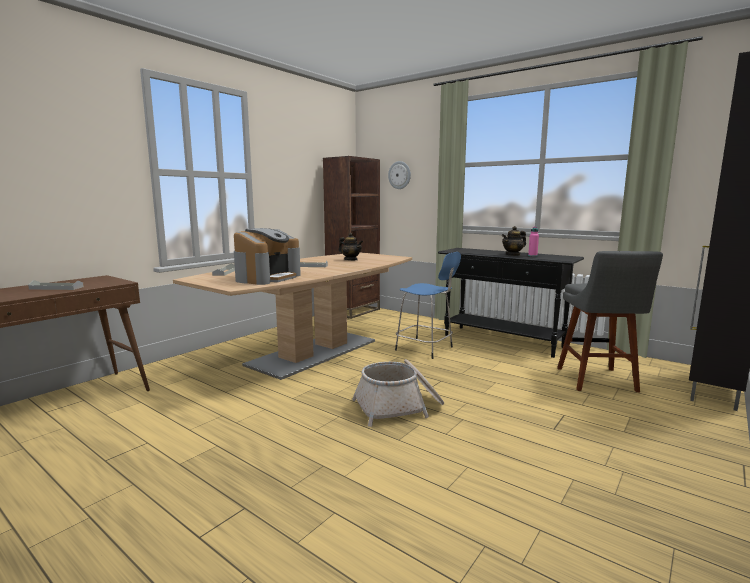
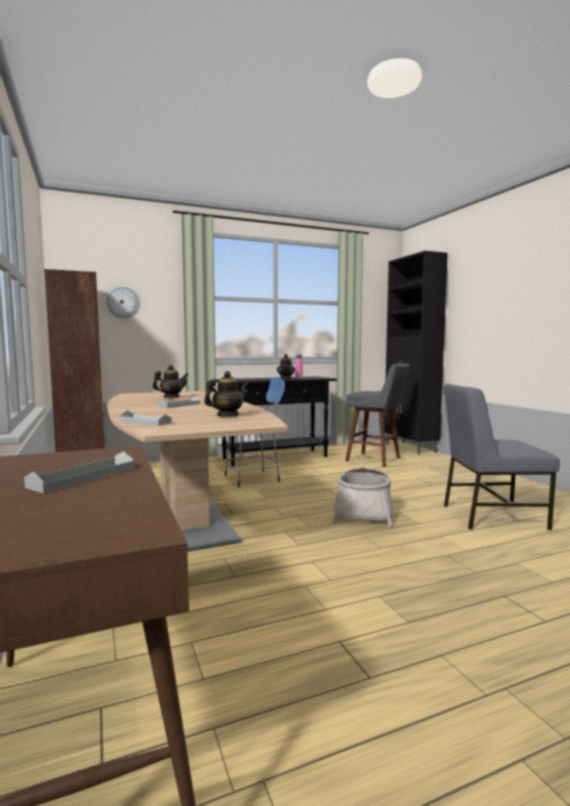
camera: 60 degrees left, 5 degrees down
coffee machine [234,228,301,285] -> teapot [204,371,249,416]
none -> grey chair [444,383,560,530]

